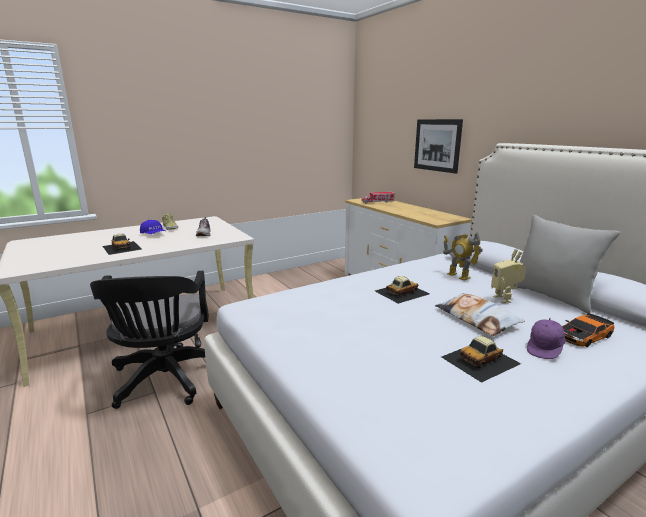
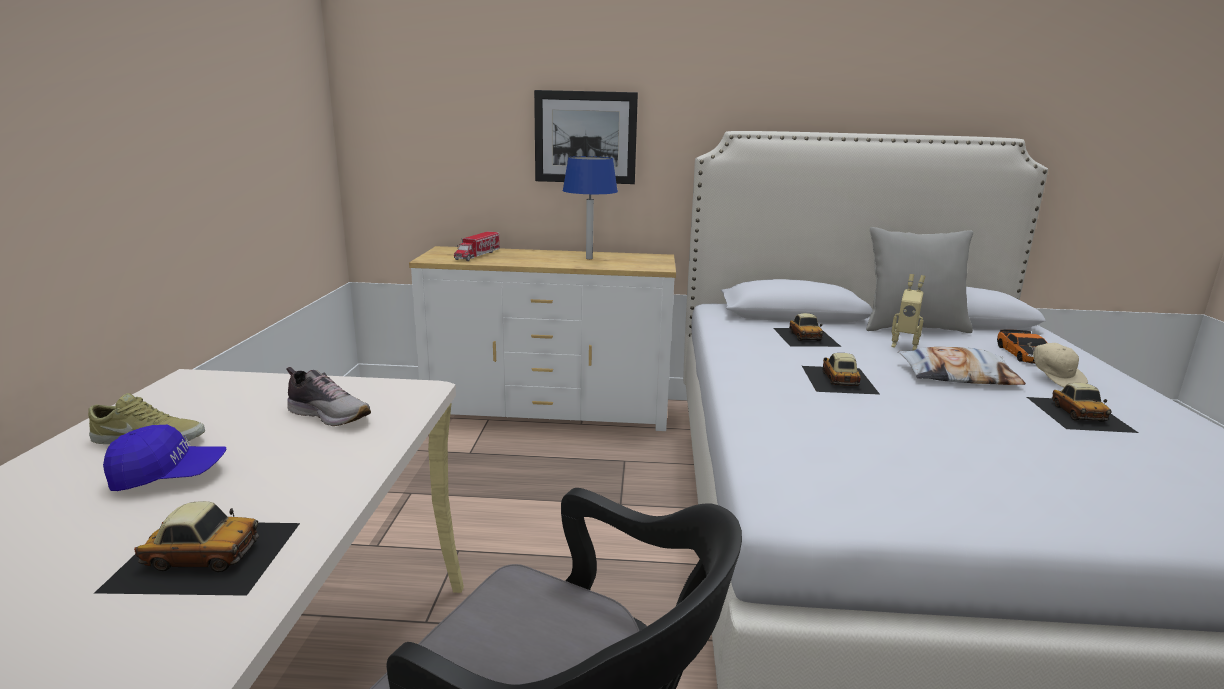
camera: 55 degrees left, 0 degrees up
toy robot [443,232,483,281] -> toy car [773,313,841,347]
purple cap [527,318,566,359] -> beige cap [1028,342,1088,388]
none -> blue table lamp [562,156,618,259]

